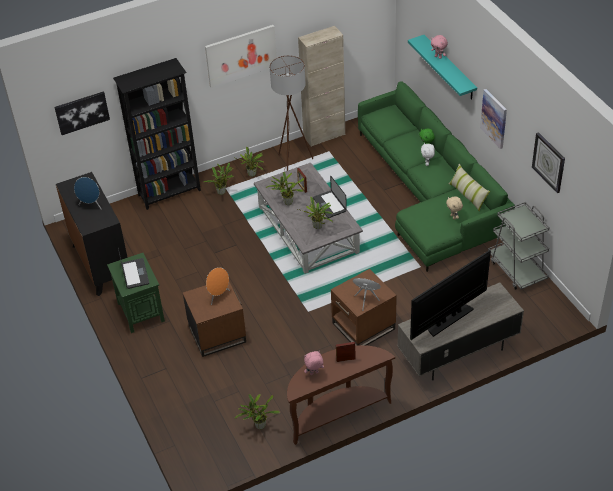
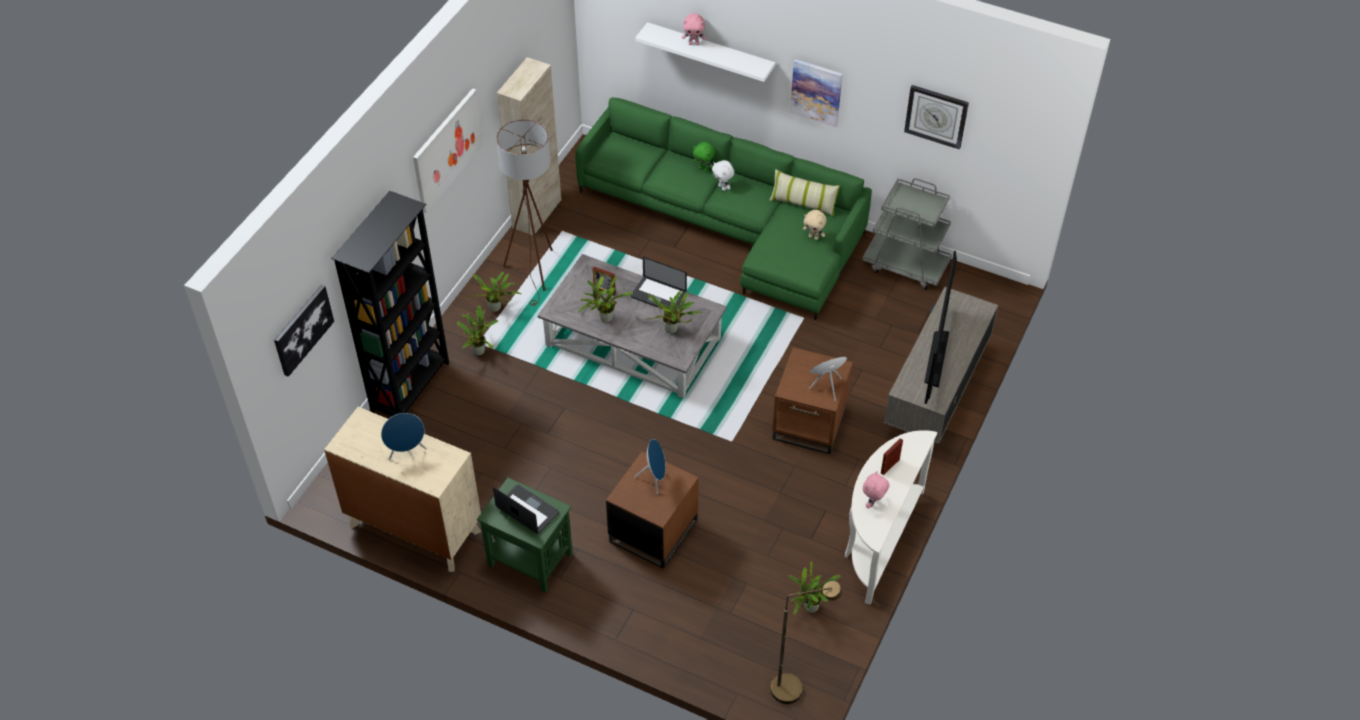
camera: 40 degrees left, 5 degrees up
black dresser [56,172,128,296] -> beige dresser [324,407,481,572]
orange speaker [206,267,230,305] -> blue speaker [634,439,666,494]
brown console table [287,345,395,445] -> white console table [845,430,937,605]
turquoise shelf [408,35,477,100] -> white shelf [635,22,775,82]
none -> brown floor lamp [771,581,842,704]

